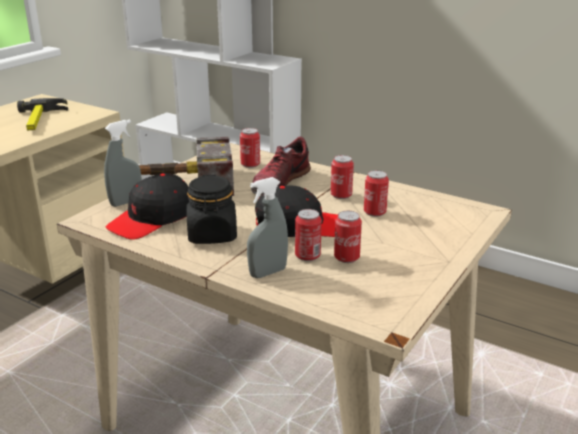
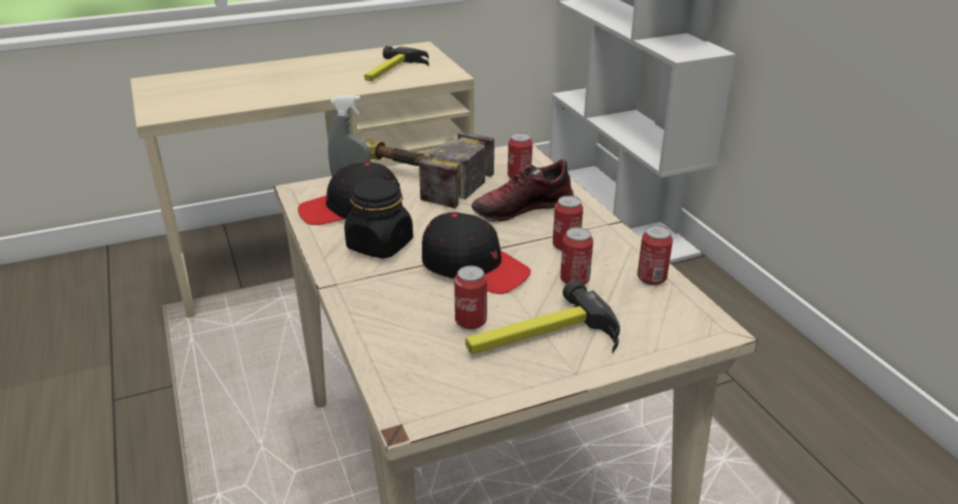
camera: 35 degrees right, 5 degrees up
grey spray bottle [247,177,288,278] -> none
can [295,209,322,261] -> can moved to [637,226,673,285]
none -> hammer [465,280,620,354]

